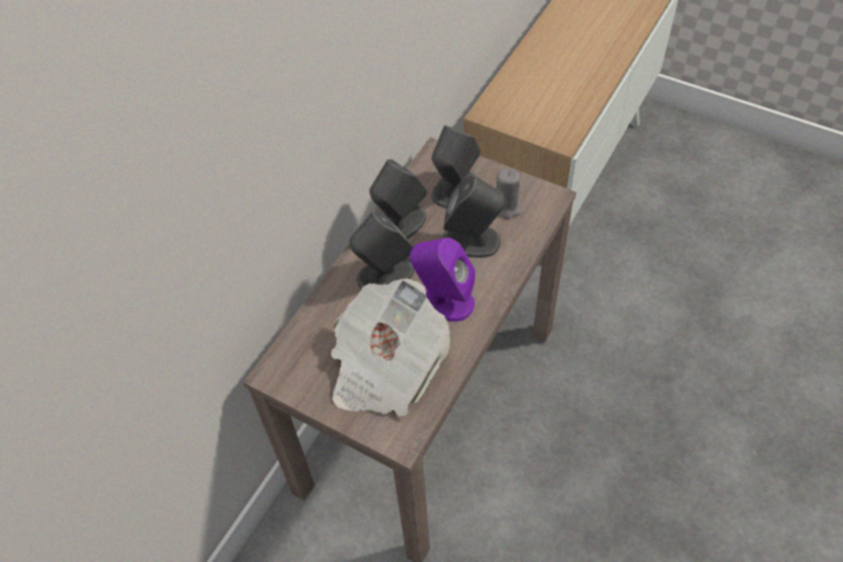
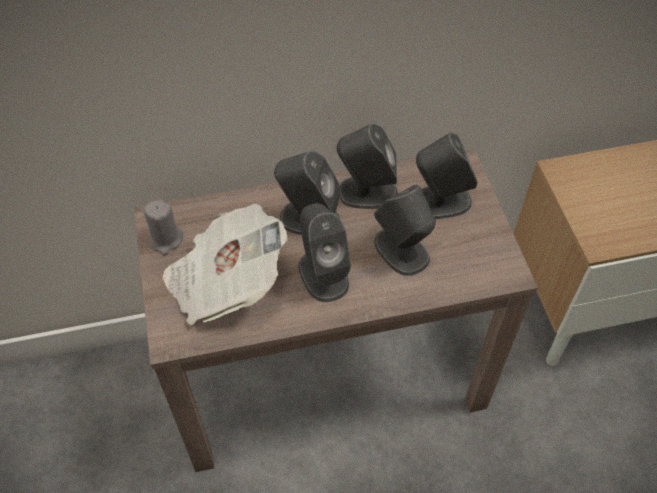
camera: 45 degrees right, 0 degrees up
purple speaker [410,238,475,322] -> grey speaker [298,203,351,302]
grey candle [496,168,522,219] -> grey candle moved to [143,199,183,255]

